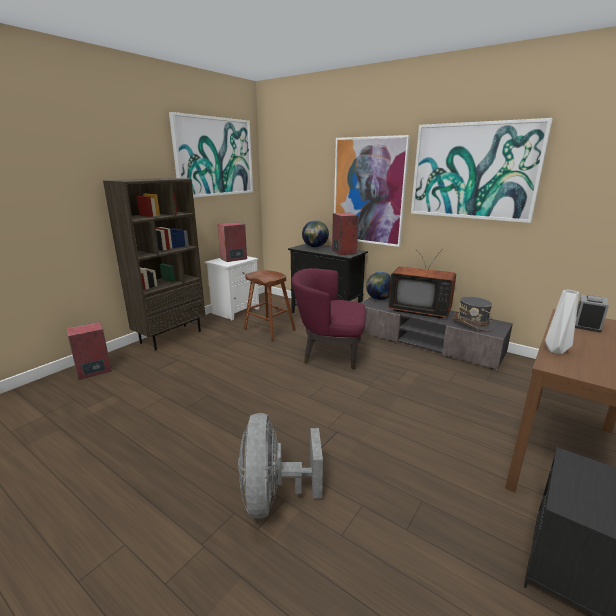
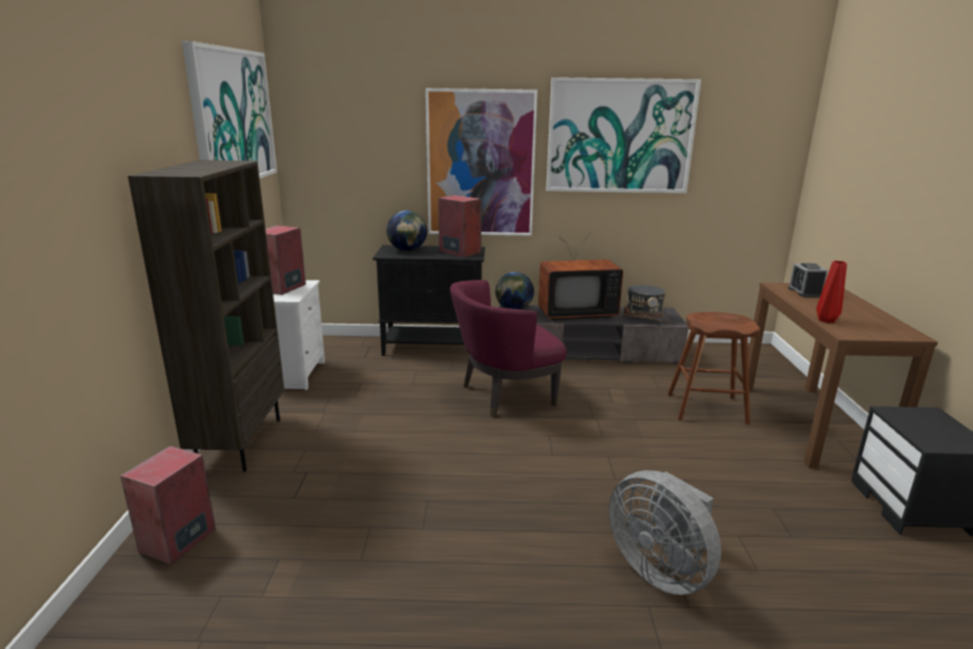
camera: 35 degrees left, 0 degrees up
brown stool [244,270,296,341] -> brown stool moved to [668,312,760,424]
white vase [545,290,579,354] -> red vase [816,261,847,323]

